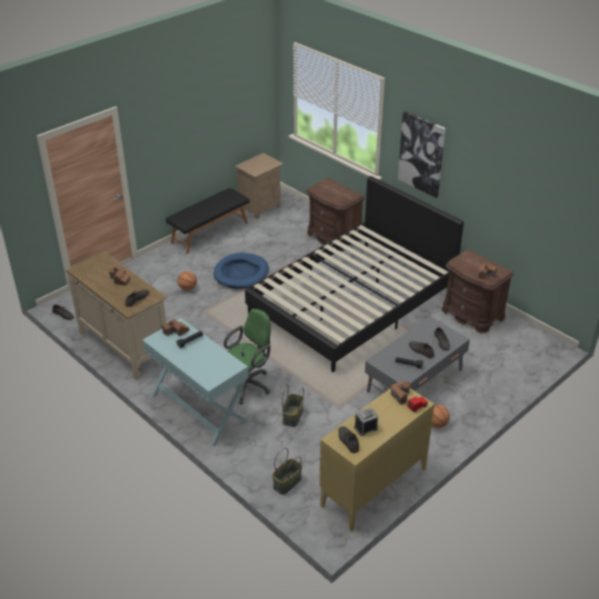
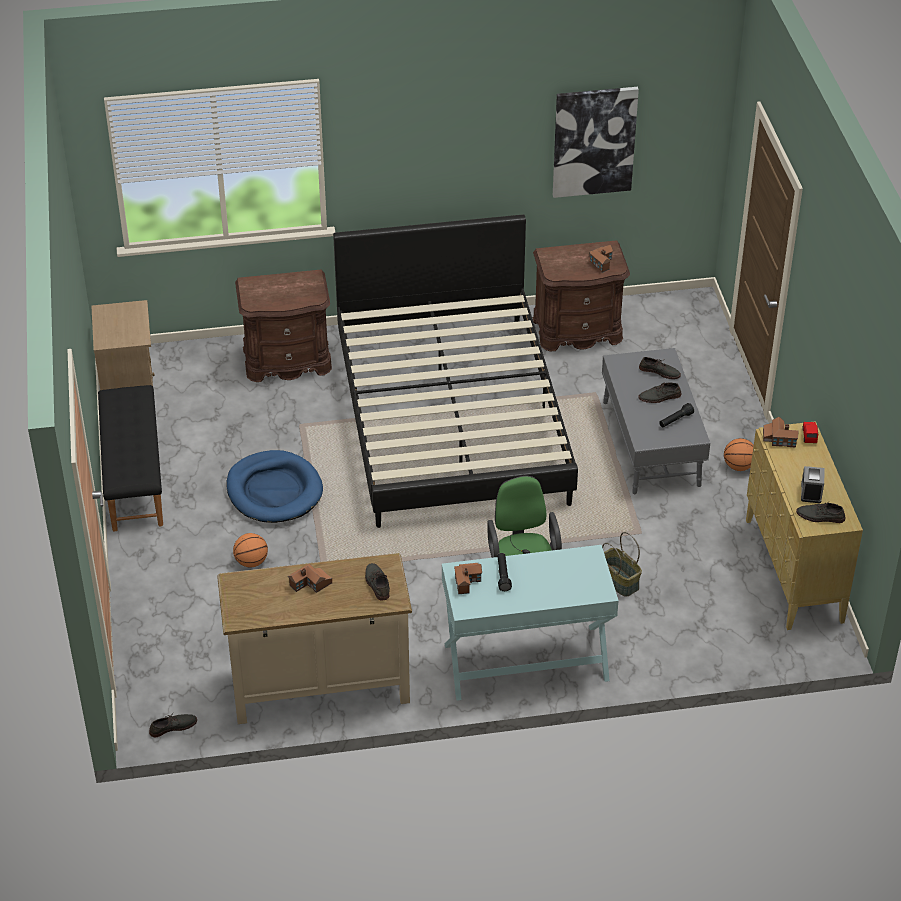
camera: 55 degrees left, 5 degrees up
basket [272,448,302,495] -> none
picture [398,111,446,198] -> picture moved to [553,87,639,198]

